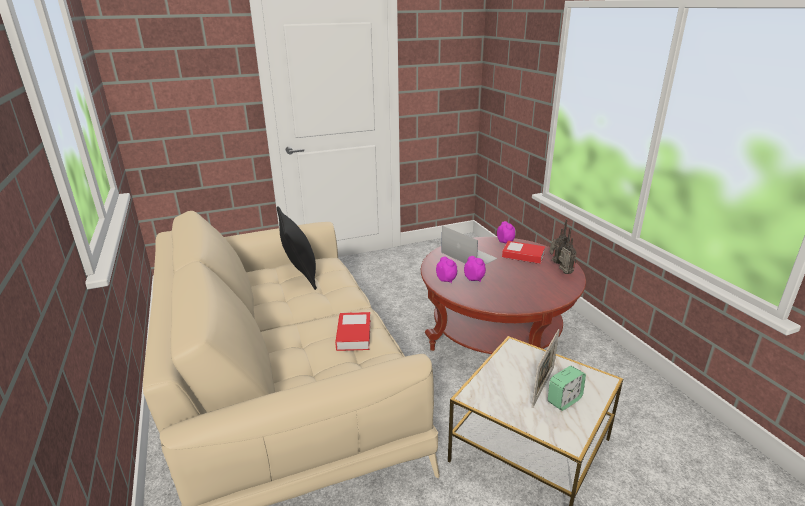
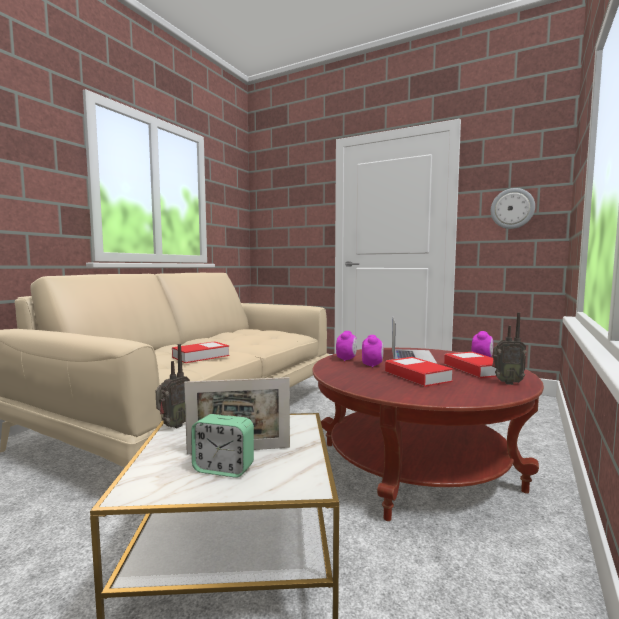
camera: 50 degrees right, 20 degrees down
black pillow [277,206,317,290] -> none
radio [558,227,577,274] -> radio moved to [156,344,190,428]
none -> book [385,357,453,387]
none -> wall clock [491,188,535,229]

